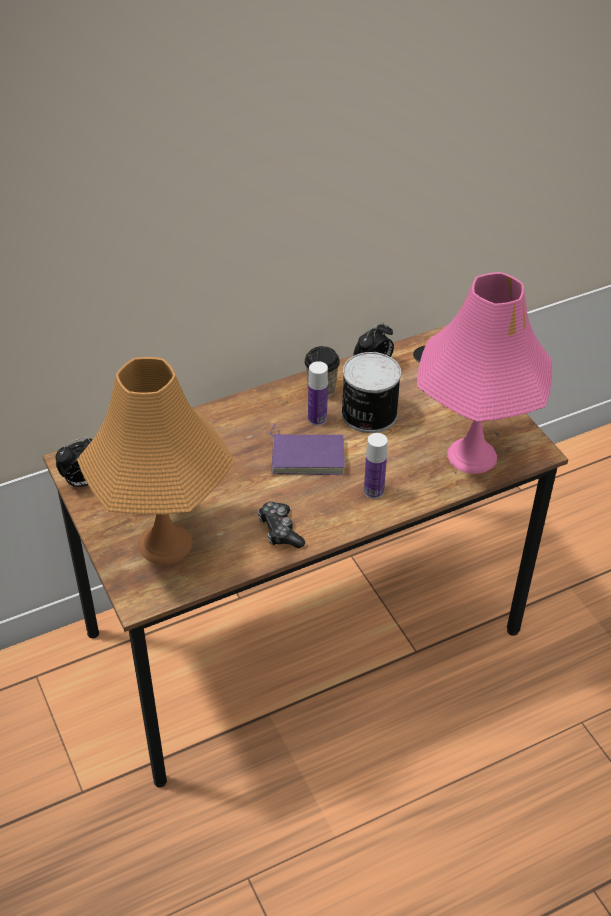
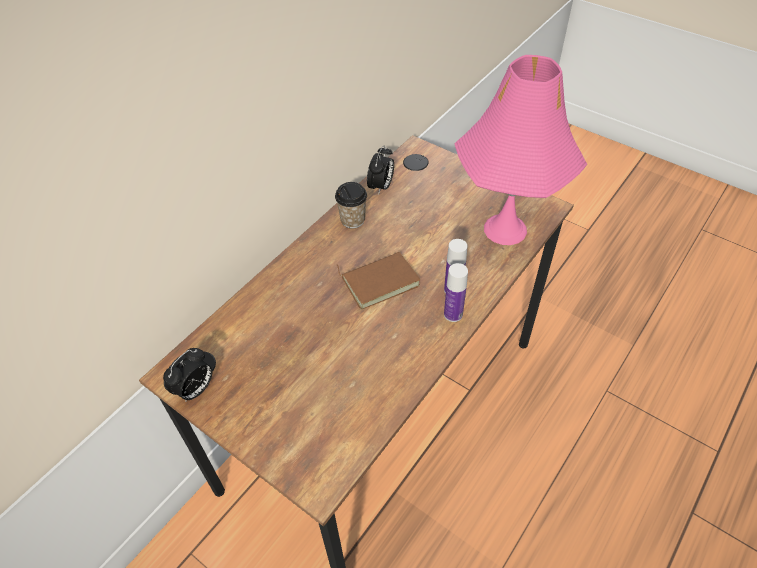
camera: 25 degrees left, 5 degrees up
orange table lamp [77,357,235,565] -> none
game controller [258,502,305,548] -> none
purple book [270,424,345,475] -> brown book [337,252,420,309]
bottle [308,361,328,426] -> bottle moved to [444,263,468,322]
can [341,352,401,433] -> none

